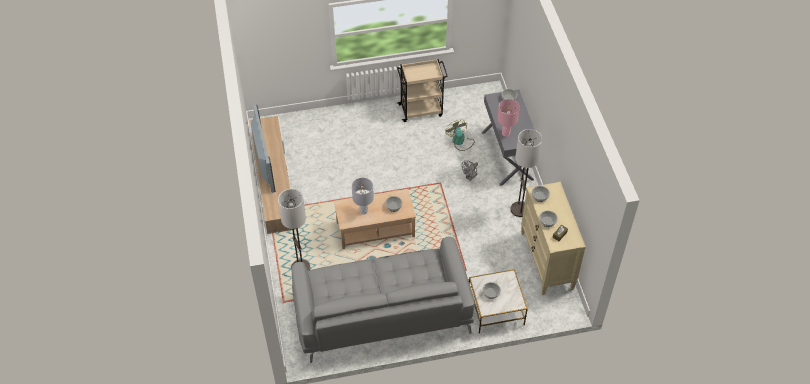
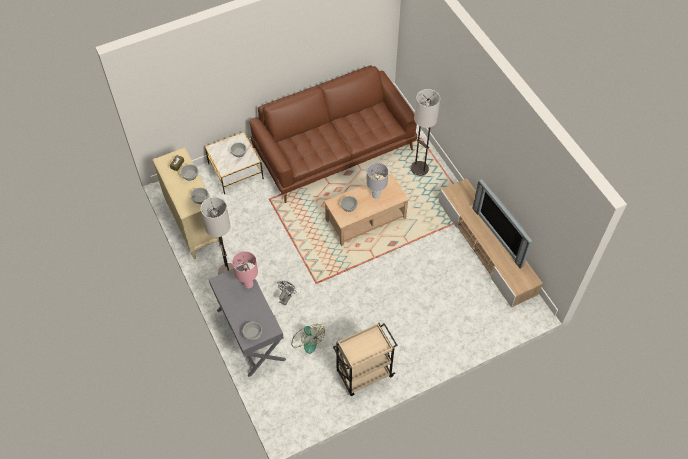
camera: 165 degrees right, 5 degrees up
grey sofa [291,236,475,363] -> brown sofa [249,65,417,203]

